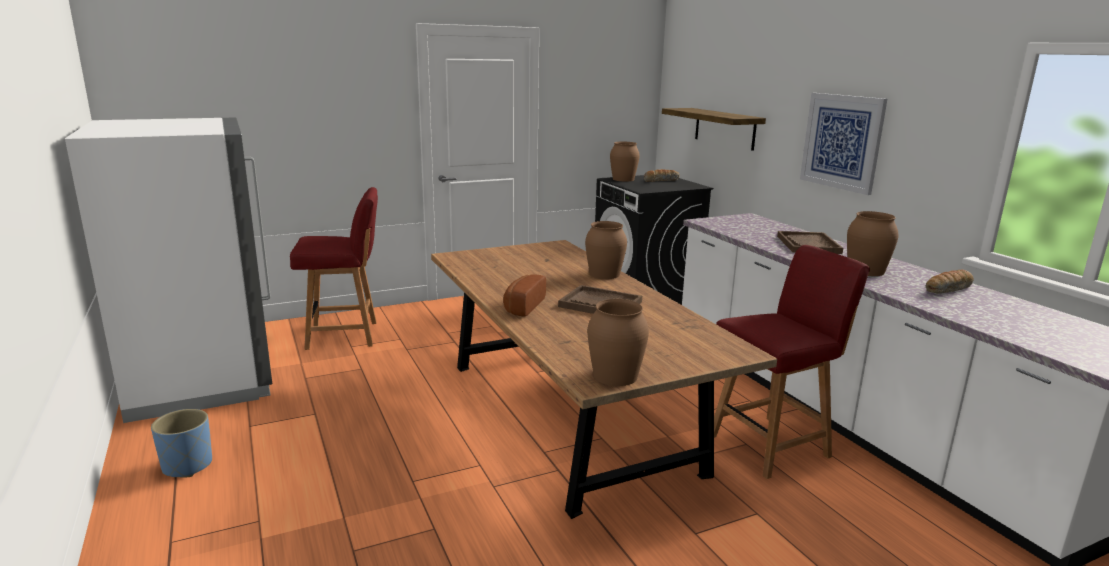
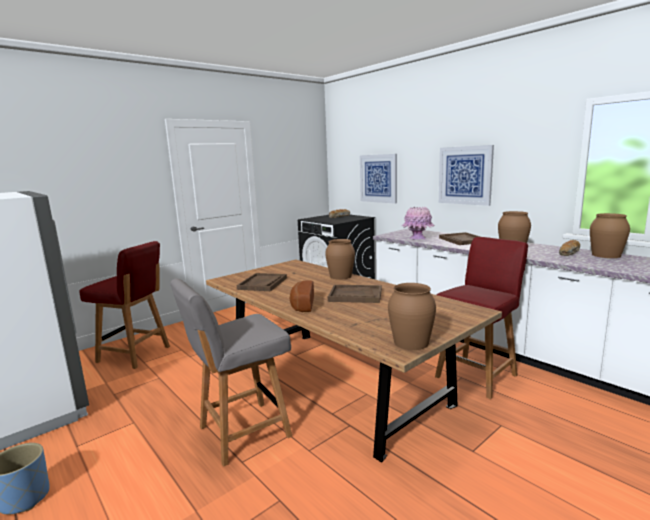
camera: 15 degrees left, 5 degrees down
red chair [290,187,378,350] -> red chair turned 45 degrees clockwise [79,241,170,369]
brown vase [610,142,640,181] -> brown vase moved to [590,213,630,258]
shelf [662,108,766,151] -> picture [360,154,397,204]
none -> grey chair [171,278,292,467]
none -> brown tray [237,273,287,291]
none -> pink vase [401,207,435,239]

